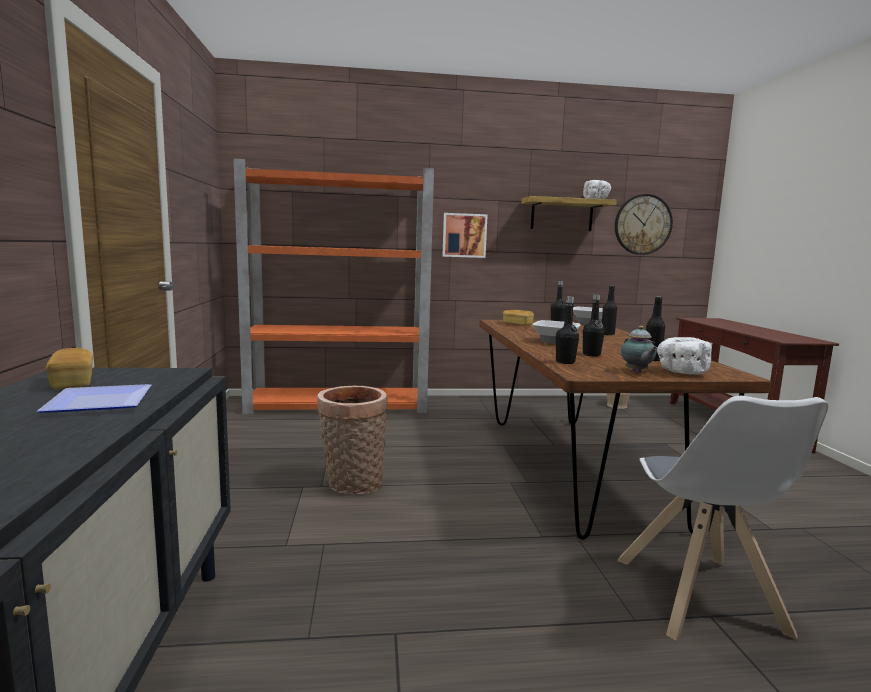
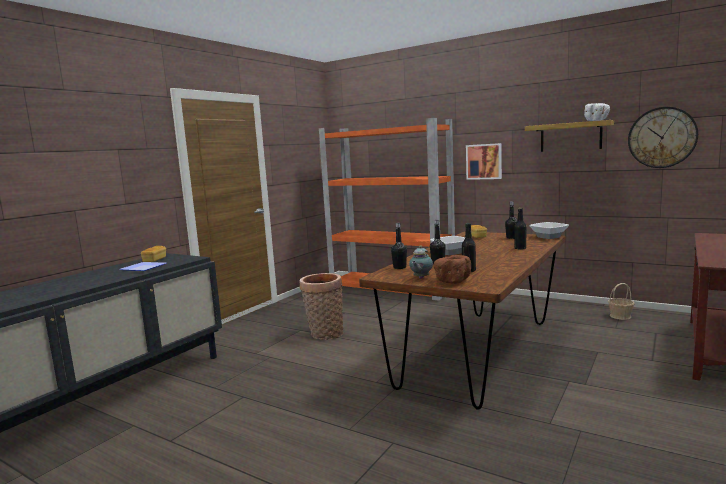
camera: 40 degrees right, 0 degrees up
chair [617,396,828,640] -> none
white bowl [657,337,712,374] -> brown bowl [434,255,471,284]

